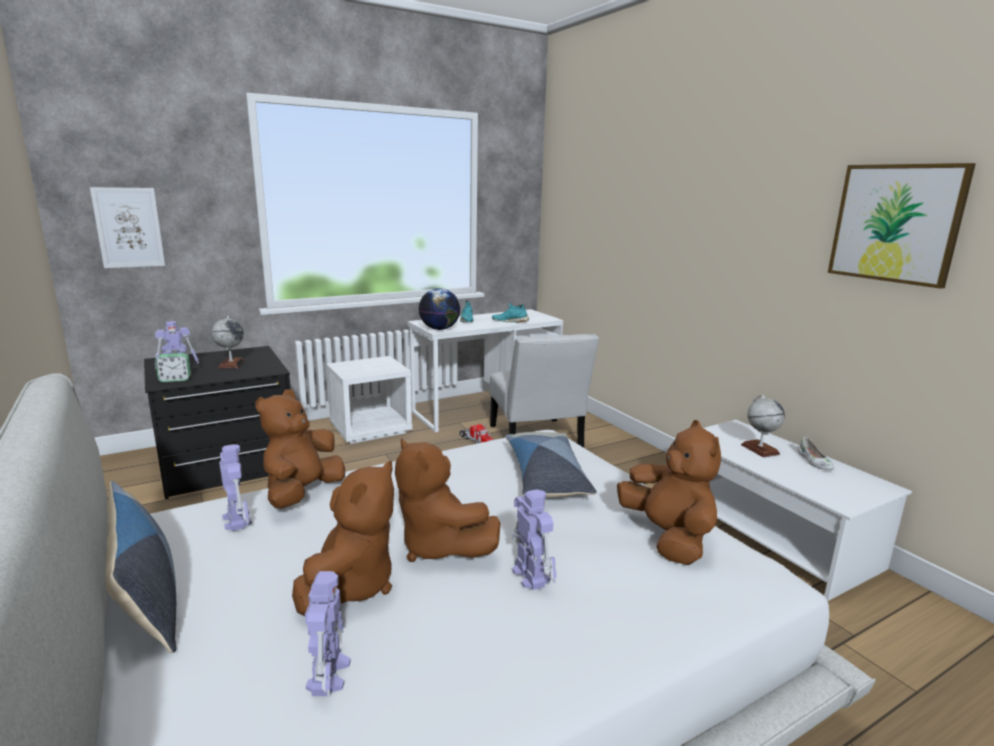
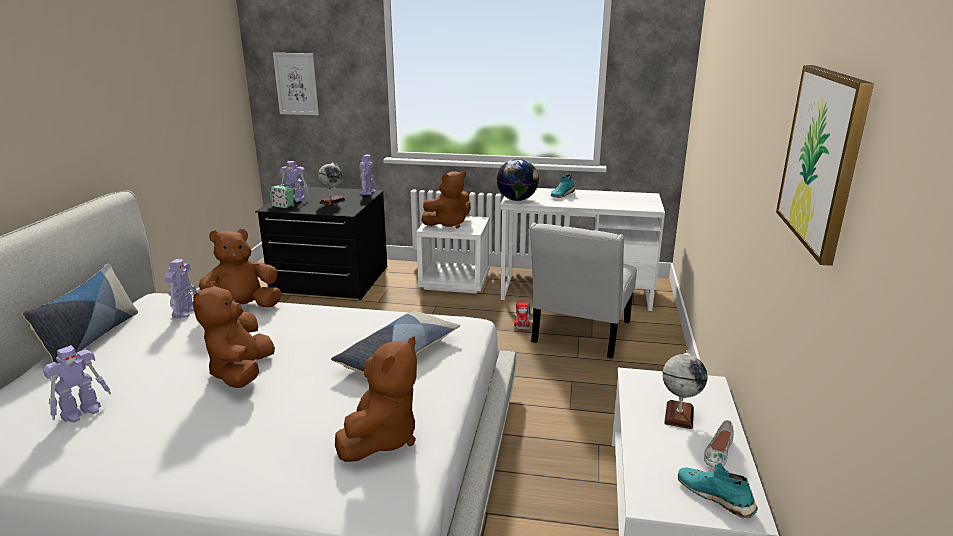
camera: 40 degrees right, 5 degrees up
brown plush toy [292,461,394,616] -> brown plush toy moved to [421,171,471,229]
turquoise shoe [492,303,529,322] -> turquoise shoe moved to [678,463,758,518]
toy robot [512,489,556,590] -> toy robot moved to [359,155,376,195]

